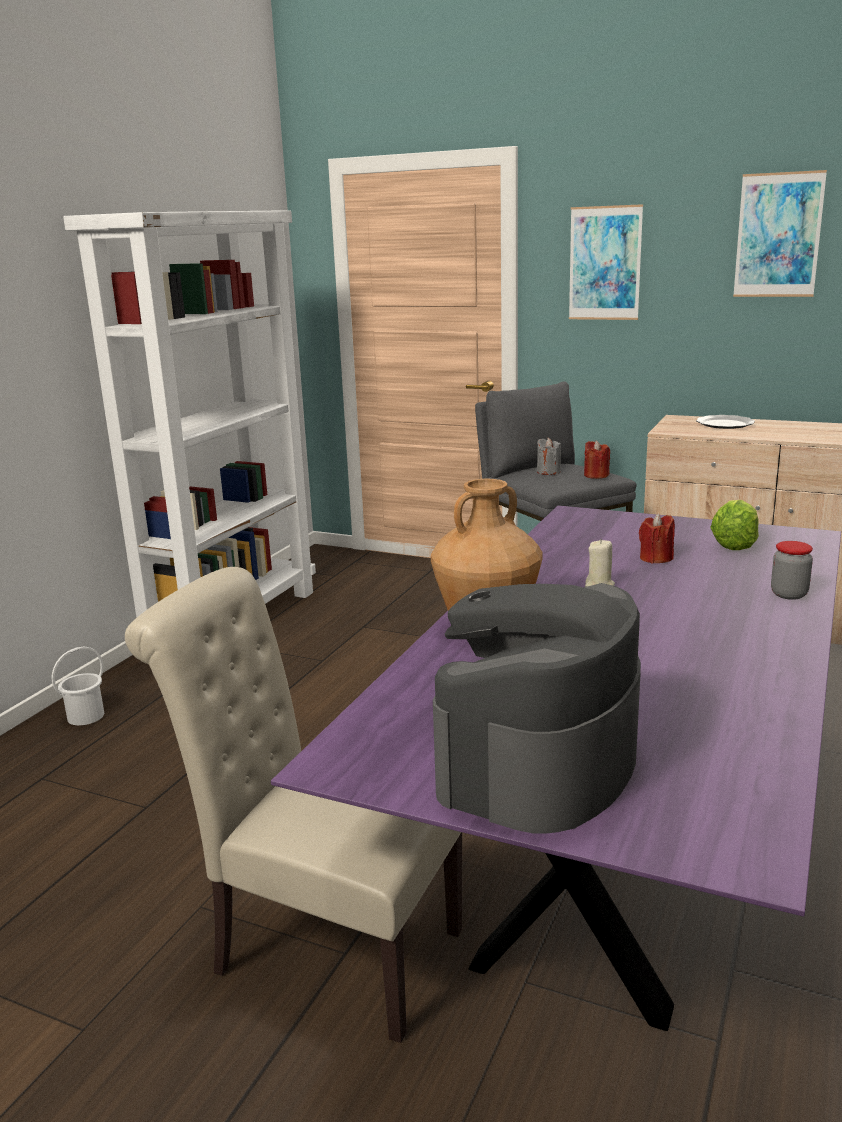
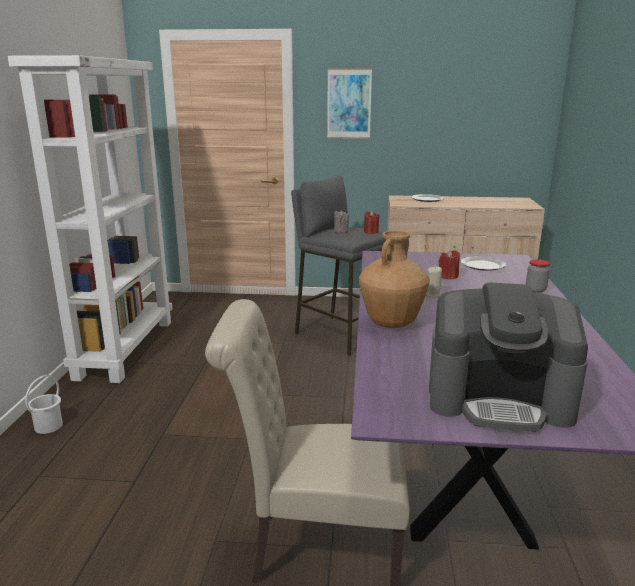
camera: 20 degrees left, 0 degrees up
coffee machine [433,583,641,833] -> coffee machine turned 90 degrees counterclockwise [429,282,588,432]
lettuce [710,500,759,550] -> plate [460,256,506,271]
picture [733,170,827,297] -> none

